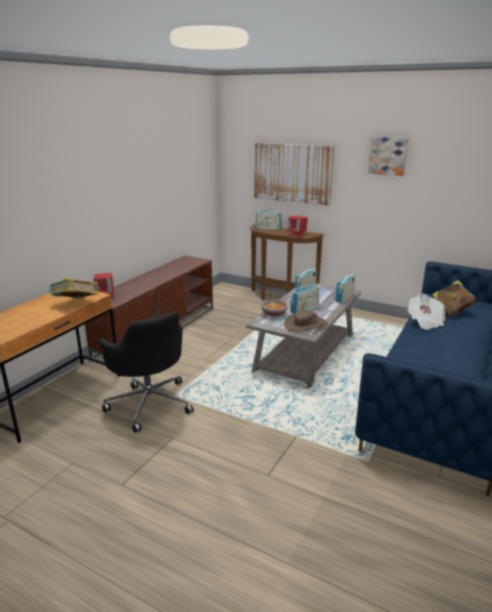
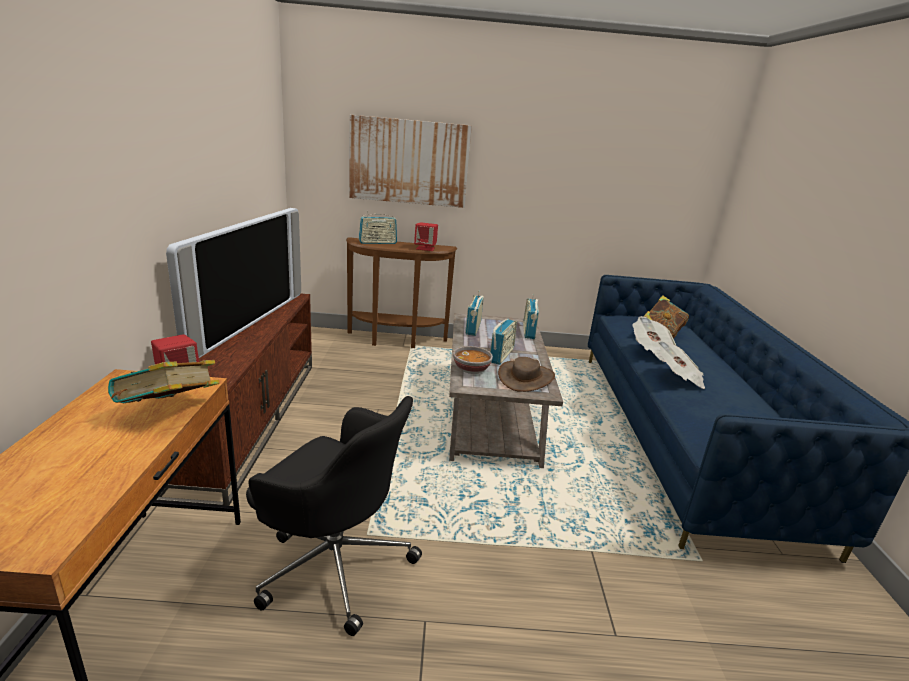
camera: 30 degrees left, 0 degrees up
picture [368,137,409,176] -> none
none -> television [166,208,301,358]
none -> newspaper [658,340,705,389]

